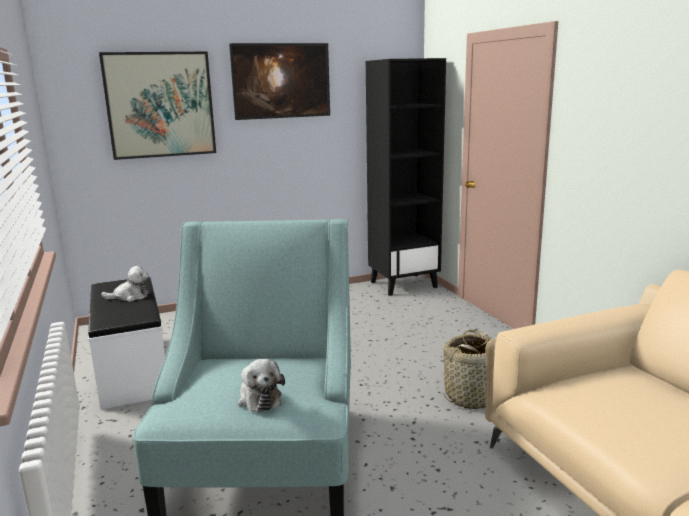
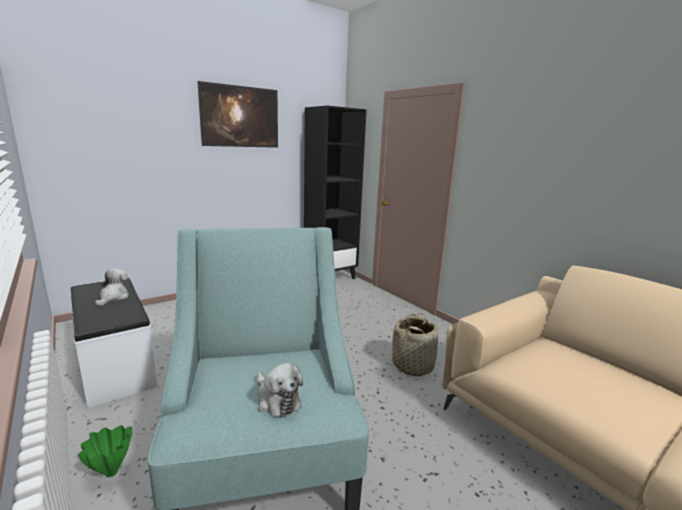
camera: 15 degrees left, 0 degrees up
picture [99,52,216,160] -> none
plush toy [101,266,149,302] -> plush toy turned 60 degrees counterclockwise [95,268,129,306]
none -> green vase [78,425,132,477]

